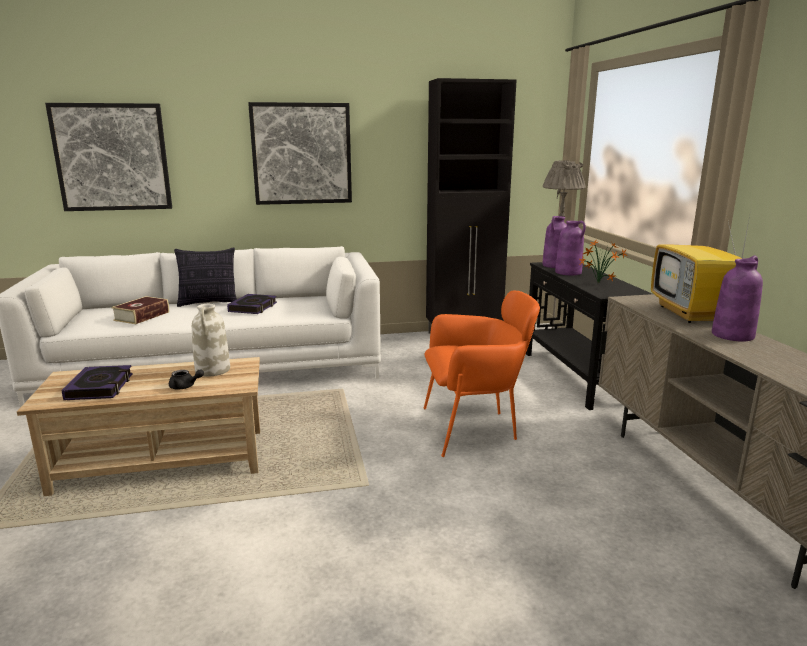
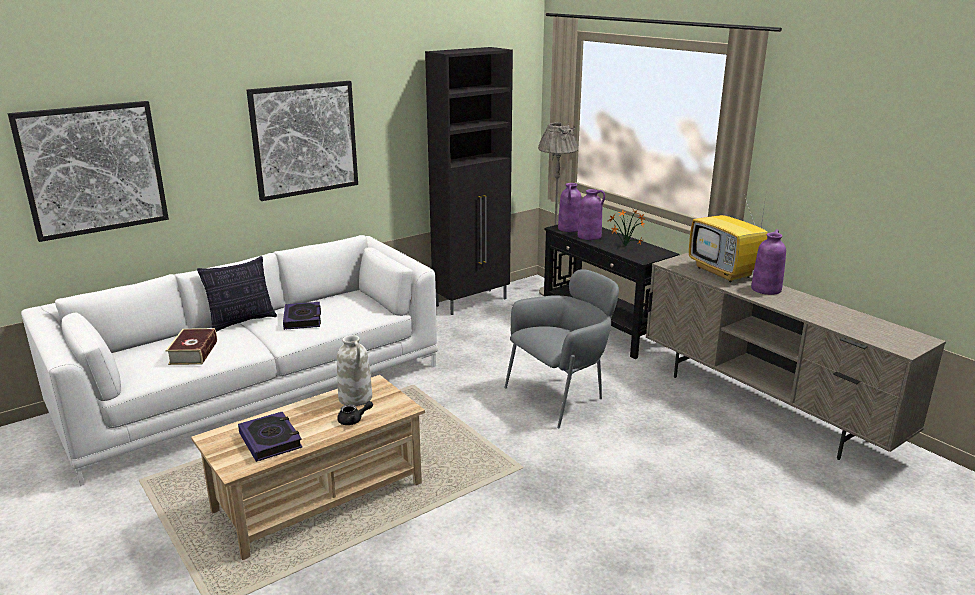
camera: 25 degrees left, 5 degrees up
orange armchair [423,291,540,457] -> grey armchair [504,269,619,428]

